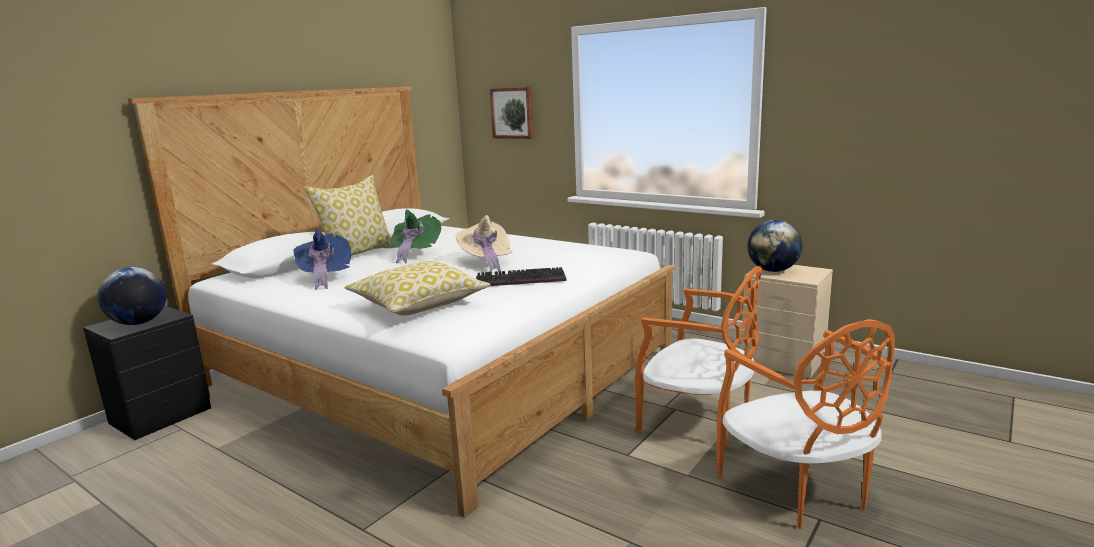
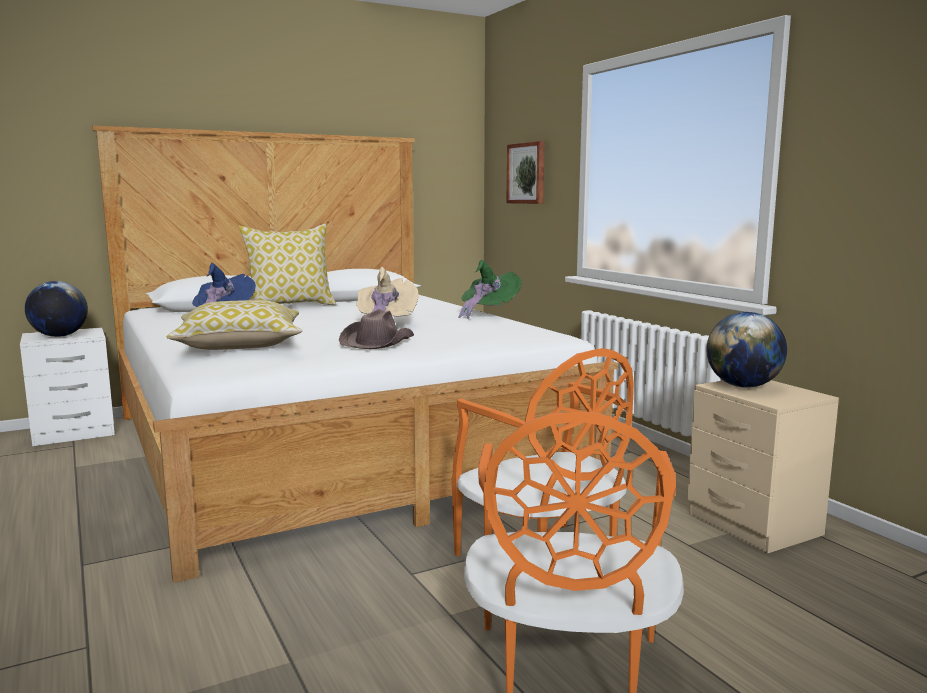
camera: 25 degrees right, 5 degrees down
black nightstand [83,305,211,440] -> white nightstand [20,327,115,446]
green hat [391,209,441,264] -> green hat moved to [458,260,522,319]
keyboard [476,267,567,286] -> brown hat [339,309,414,349]

